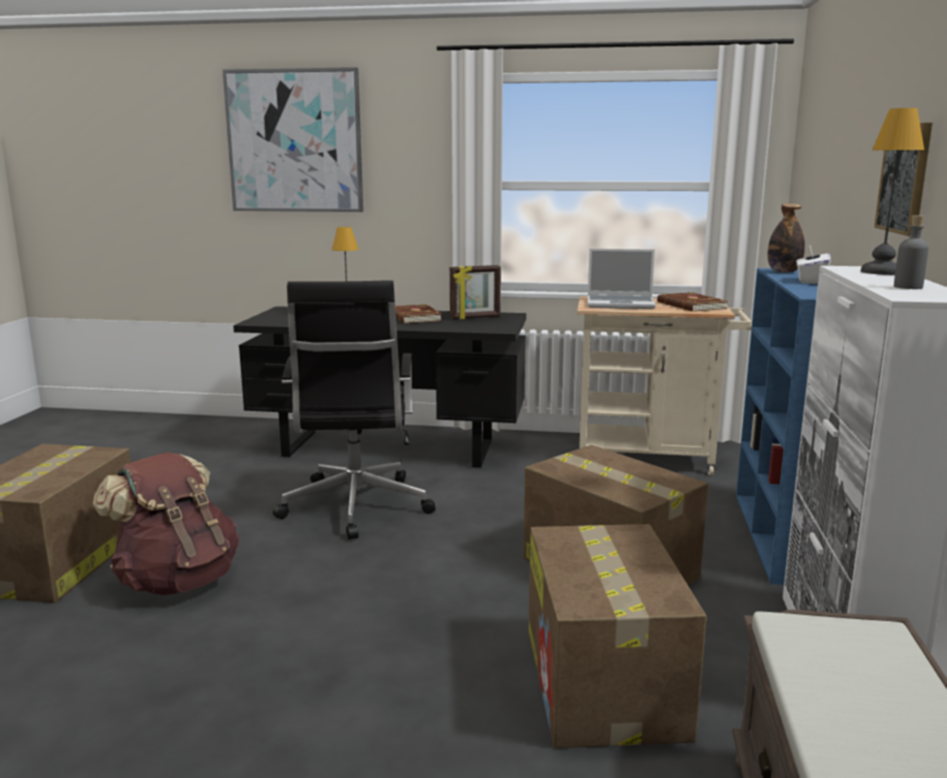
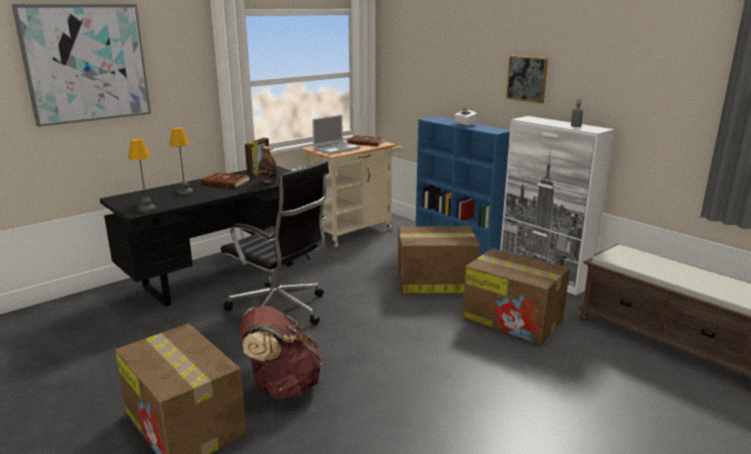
camera: 50 degrees left, 5 degrees up
bottle [768,203,805,273] -> bottle moved to [258,146,277,183]
table lamp [861,108,924,275] -> table lamp moved to [128,139,156,212]

